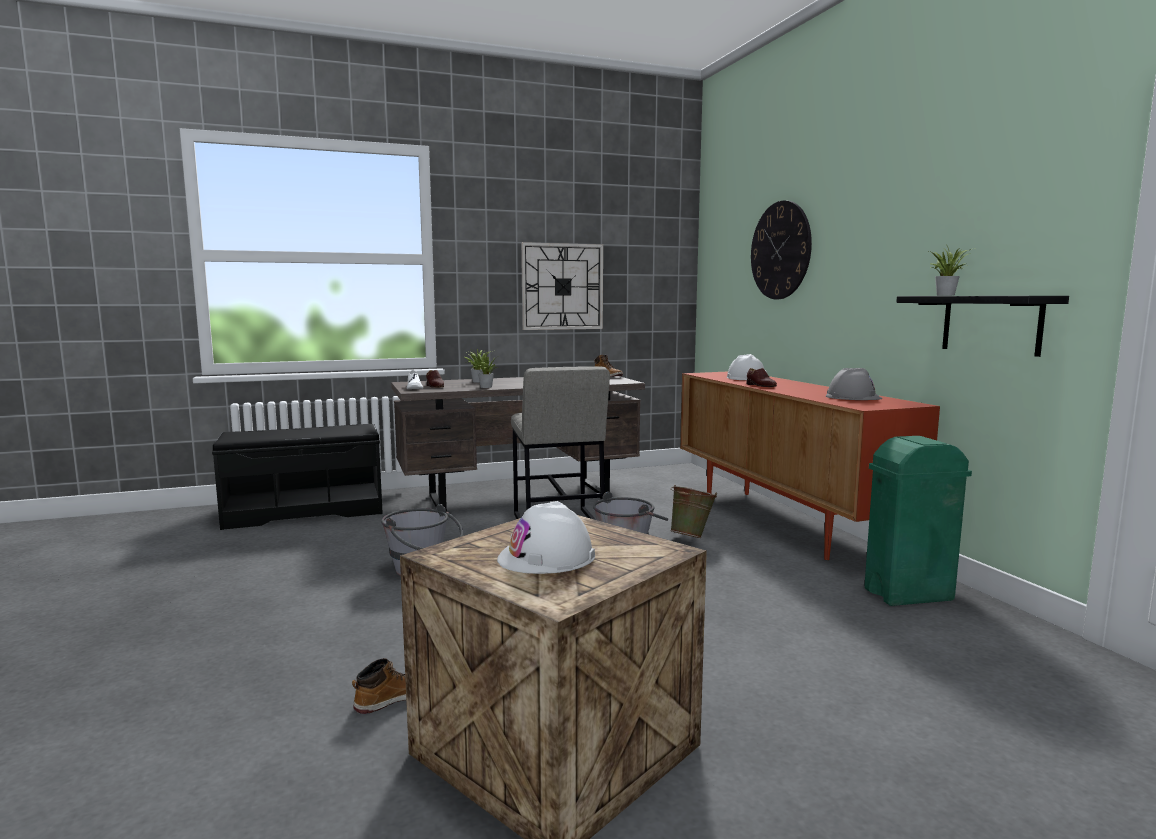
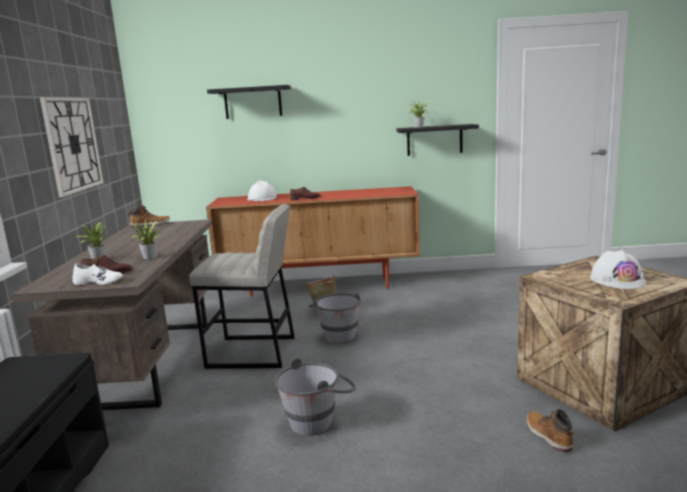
camera: 70 degrees left, 5 degrees up
wall clock [751,200,812,299] -> black shelf [207,85,291,119]
grey hard hat [826,368,882,400] -> none
green trash can [864,436,972,606] -> none

